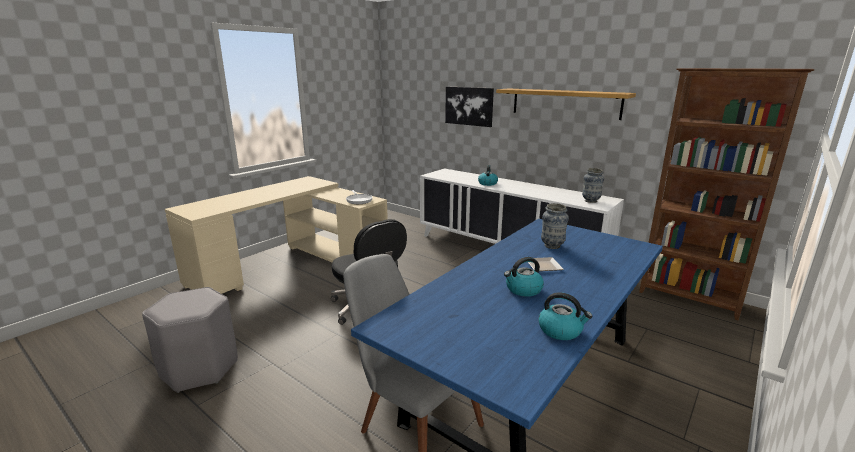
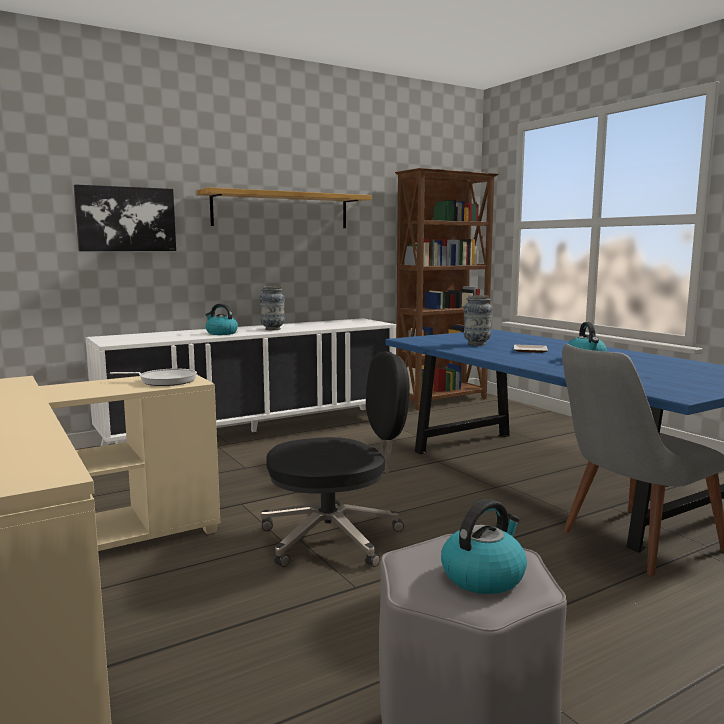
camera: 70 degrees left, 10 degrees down
kettle [538,292,593,340] -> kettle moved to [441,499,527,594]
vase [582,168,604,203] -> vase moved to [259,286,285,330]

